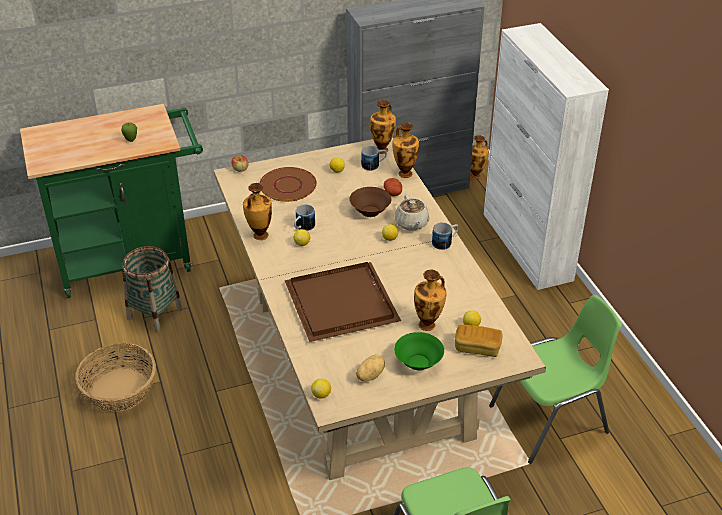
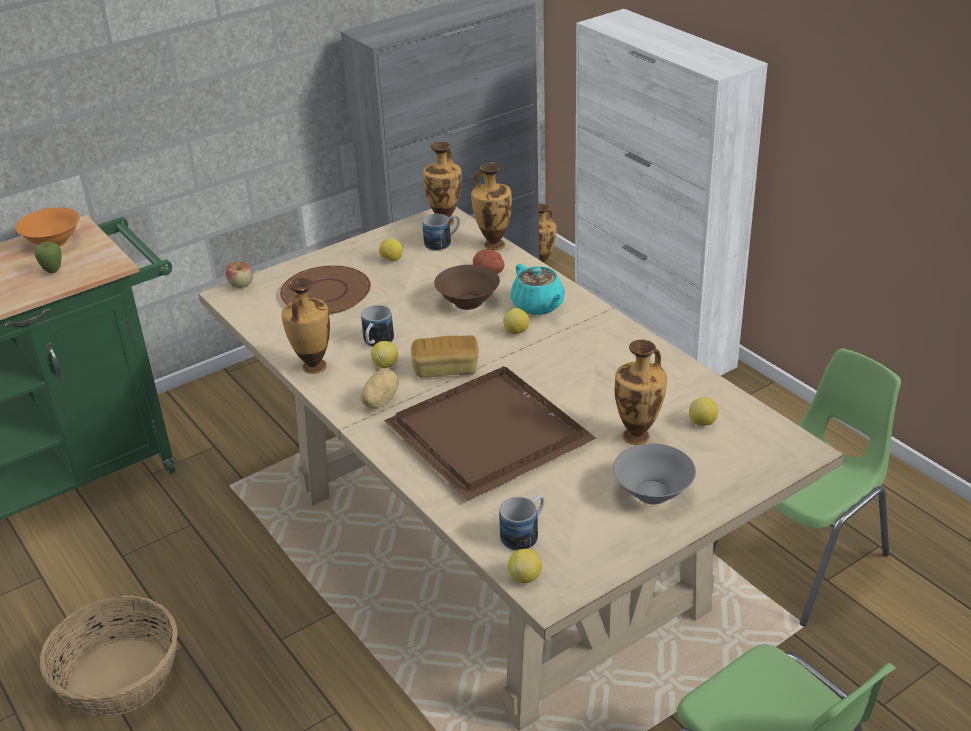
camera: 15 degrees left, 5 degrees down
basket [122,246,183,333] -> none
potato [356,354,385,382] -> potato moved to [360,369,399,408]
green bowl [394,332,444,371] -> grey bowl [613,443,696,504]
beige teapot [395,194,429,230] -> turquoise teapot [510,264,565,315]
mug [432,222,459,250] -> mug moved to [499,495,545,551]
bread [455,324,503,357] -> bread moved to [411,335,479,378]
none -> orange bowl [15,207,80,247]

